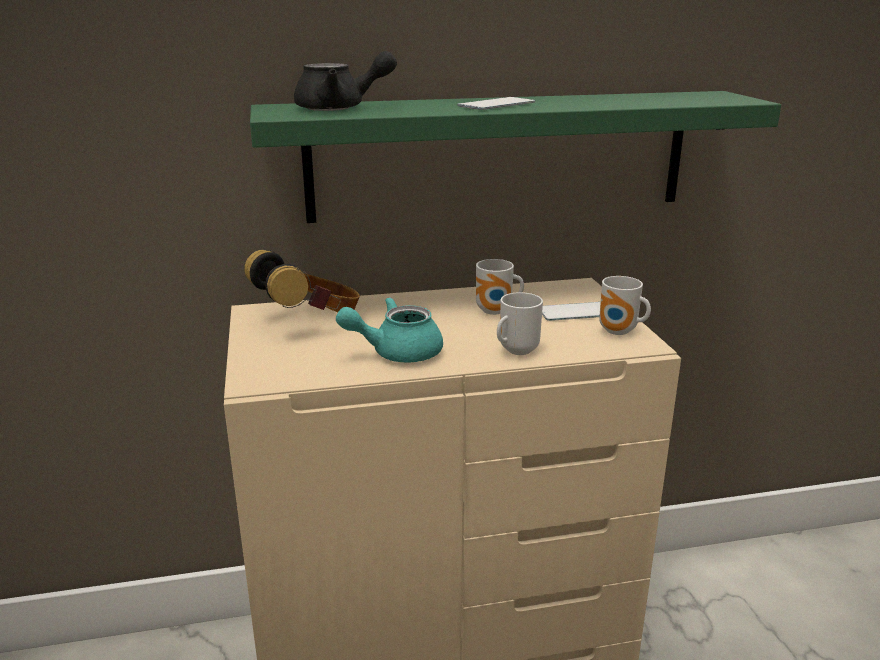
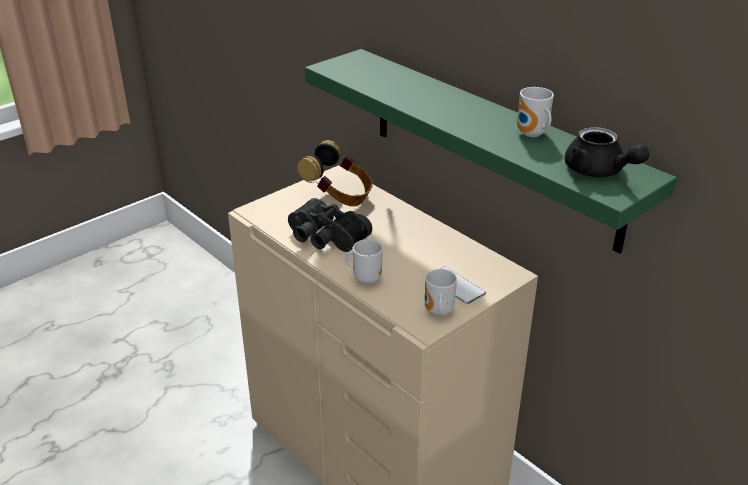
camera: 60 degrees right, 10 degrees up
black teapot [294,51,397,111] -> black teapot moved to [565,127,650,177]
turquoise teapot [336,297,443,363] -> black binoculars [288,198,372,252]
phone [457,97,535,110] -> none
mug [476,259,524,315] -> mug moved to [517,87,554,137]

